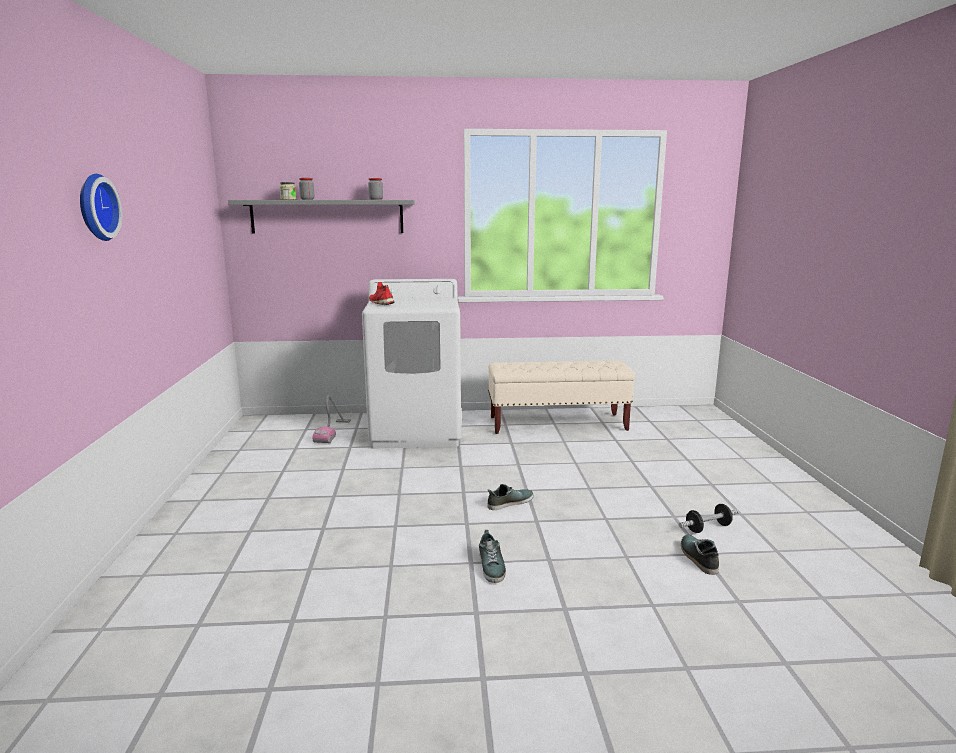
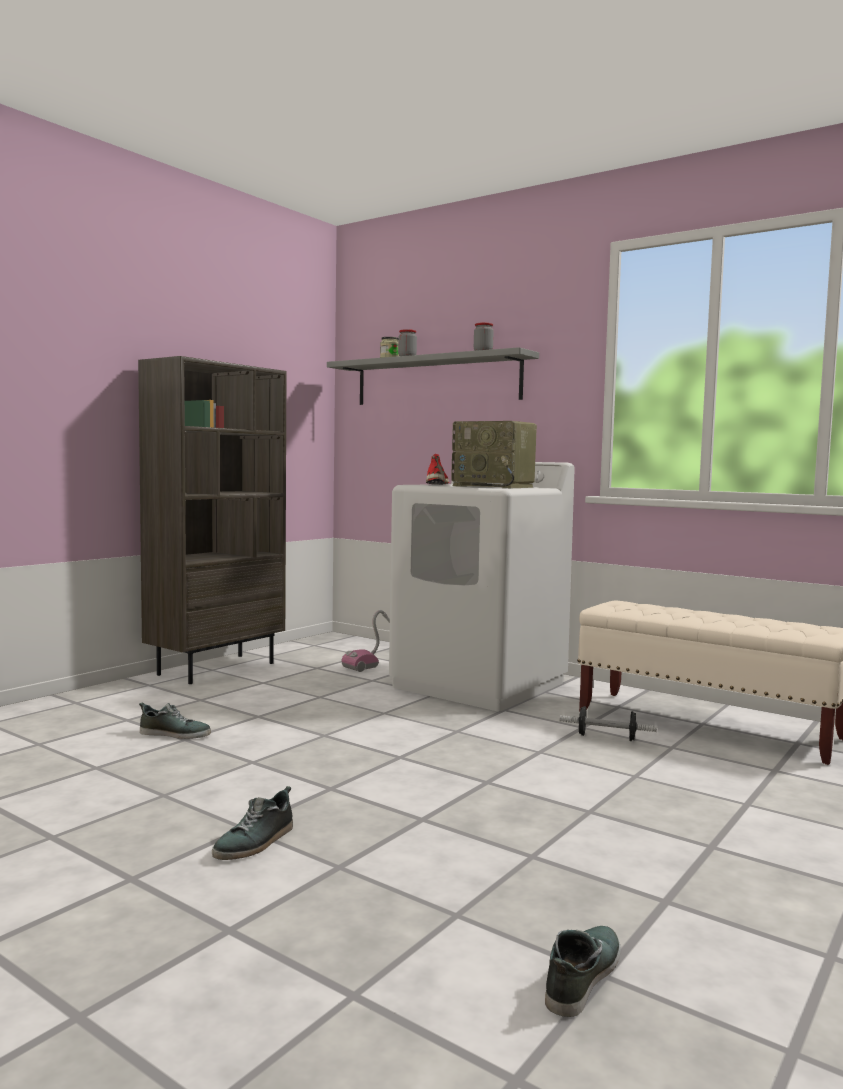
camera: 40 degrees right, 10 degrees down
wall clock [80,174,122,241] -> none
shoe [487,484,534,510] -> shoe moved to [139,702,211,739]
dumbbell [679,504,739,533] -> dumbbell moved to [560,706,657,741]
none -> brown bookcase [138,356,287,684]
none -> radio [451,421,537,488]

